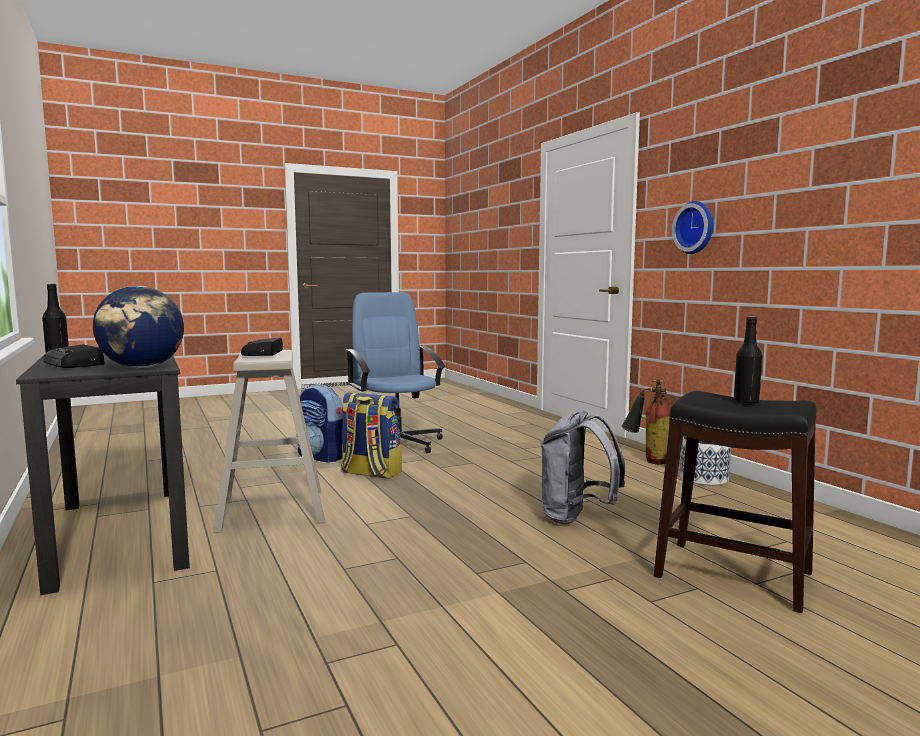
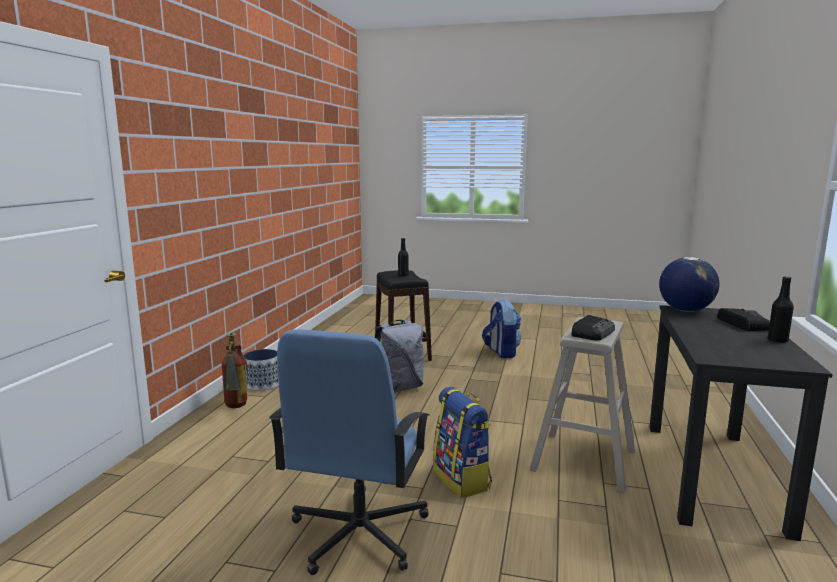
camera: 140 degrees left, 5 degrees up
backpack [297,384,343,463] -> backpack moved to [482,300,521,358]
wall clock [672,201,713,254] -> none

